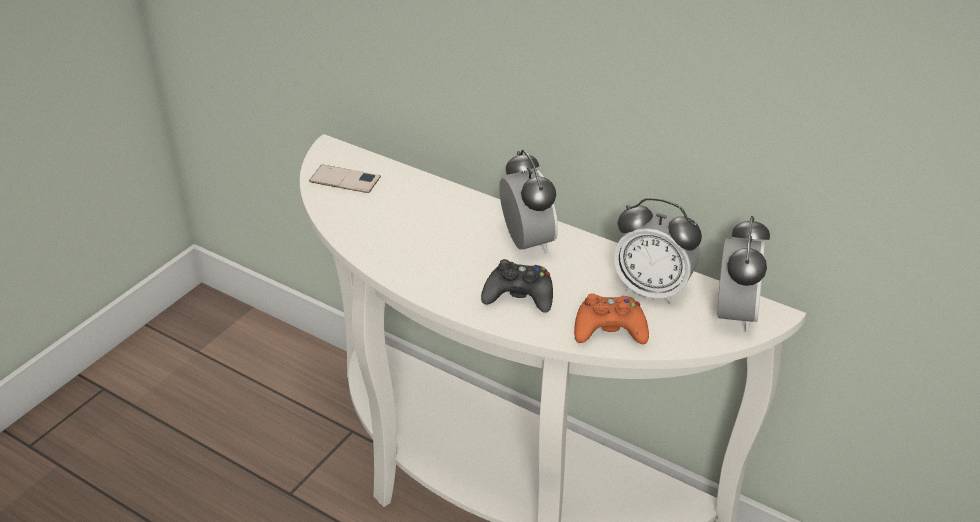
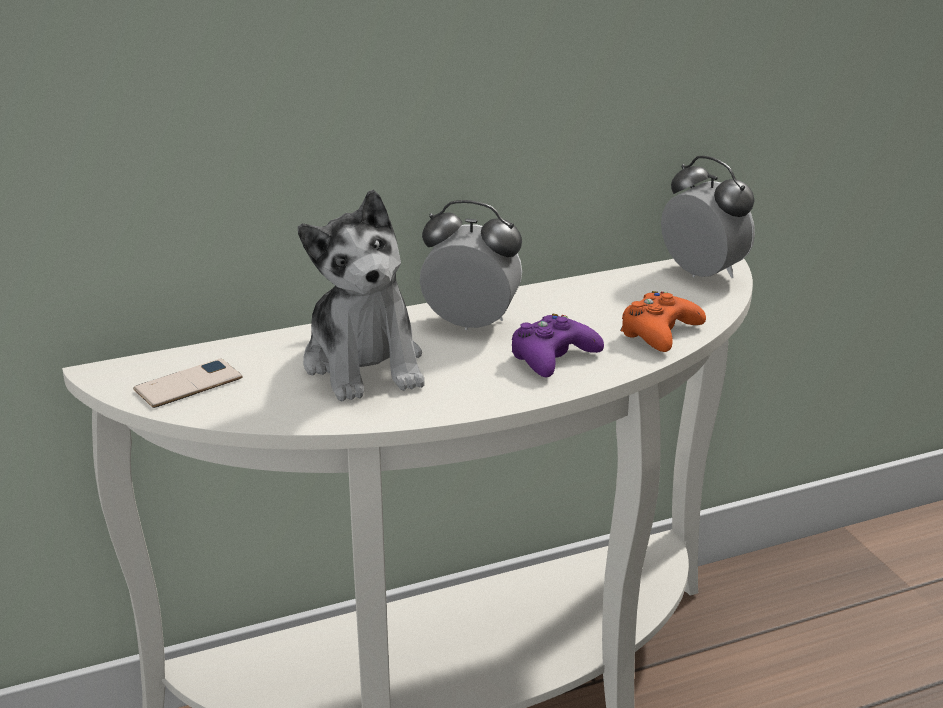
camera: 55 degrees left, 10 degrees down
black game controller [481,259,553,313] -> purple game controller [512,313,604,377]
alarm clock [613,198,702,304] -> none
none -> plush toy [298,189,425,401]

